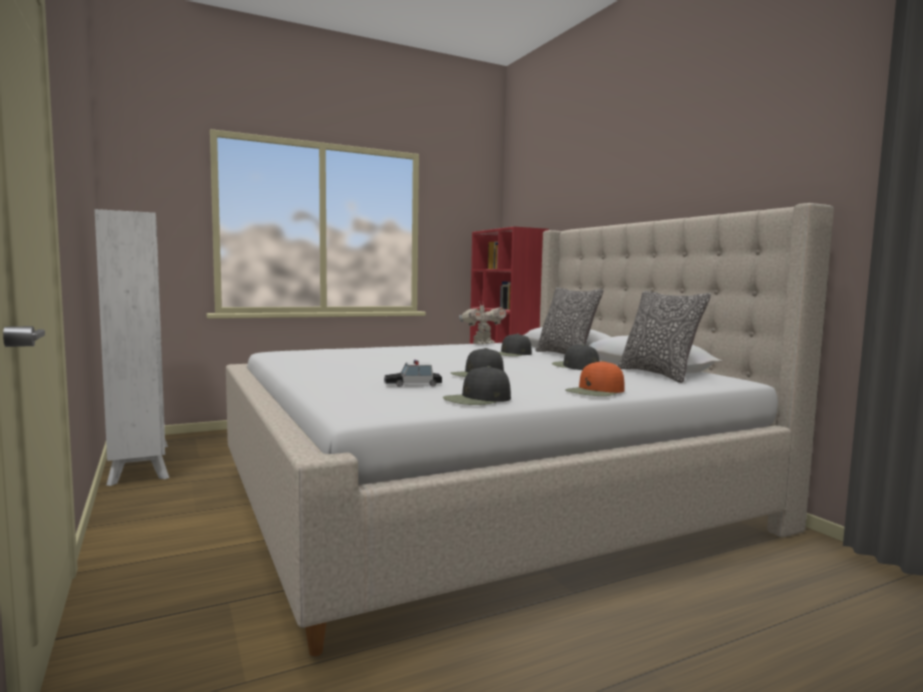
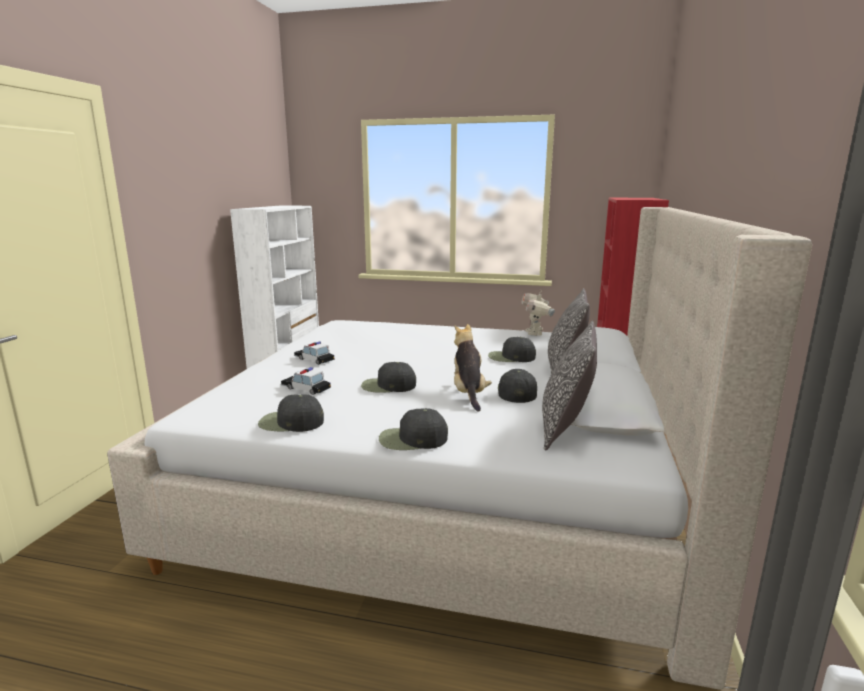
camera: 40 degrees right, 10 degrees up
toy robot [459,301,506,344] -> toy robot turned 90 degrees clockwise [522,290,555,336]
orange cap [565,361,625,396] -> black cap [379,408,448,450]
none -> toy car [294,341,334,365]
none -> plush toy [454,324,492,412]

